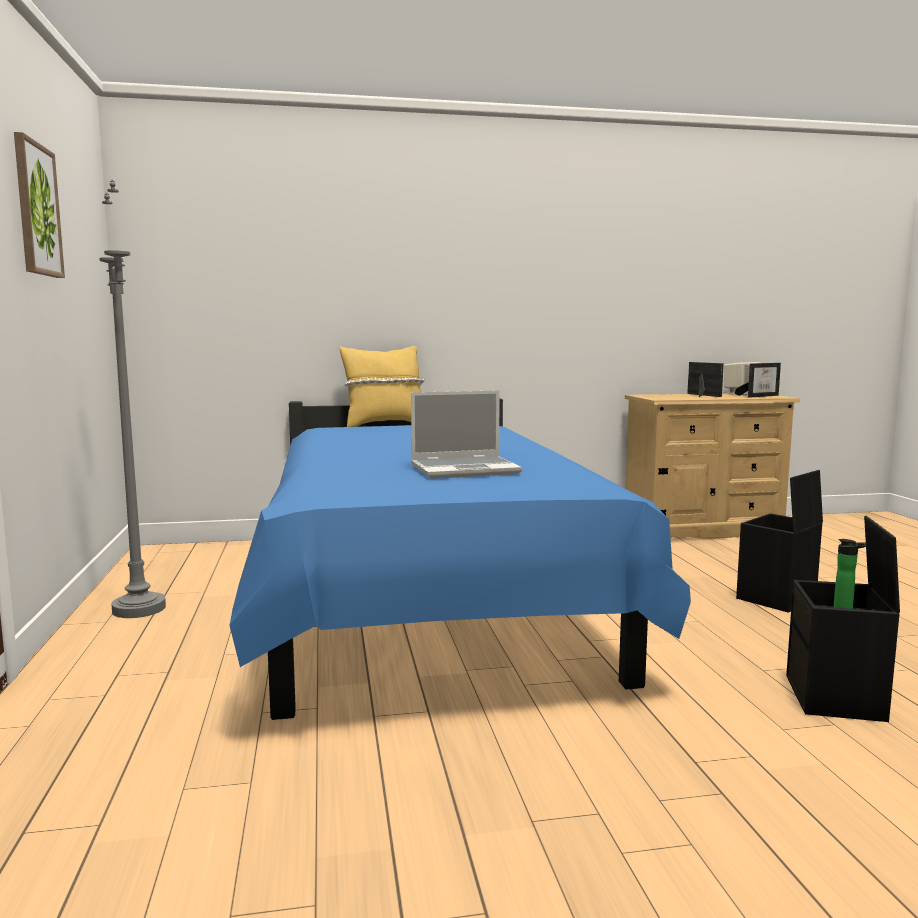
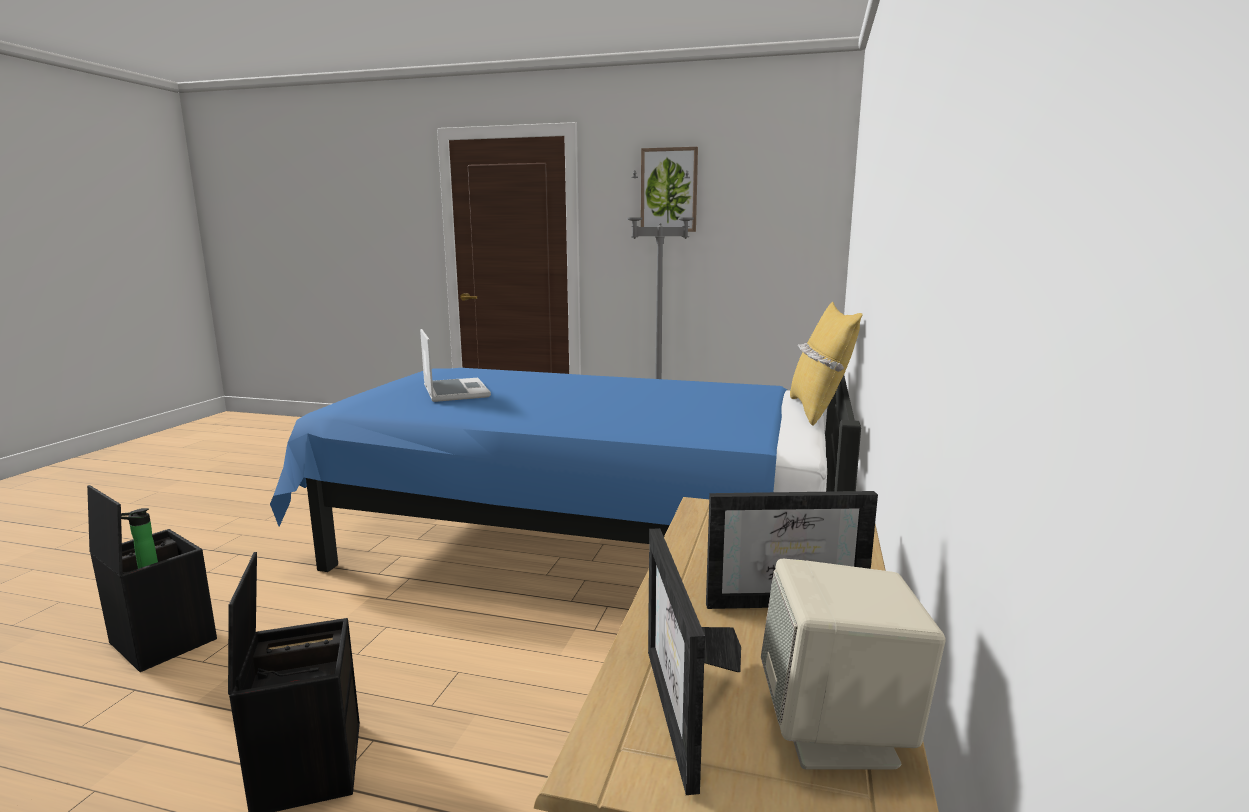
camera: 115 degrees right, 5 degrees up
laptop [411,390,522,479] -> laptop turned 150 degrees clockwise [420,329,491,402]

